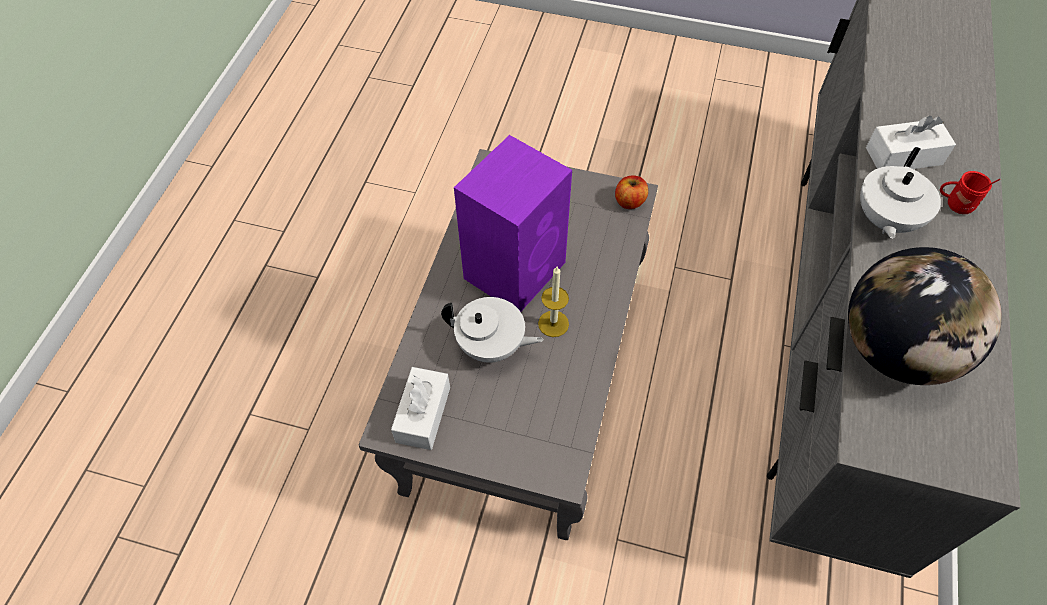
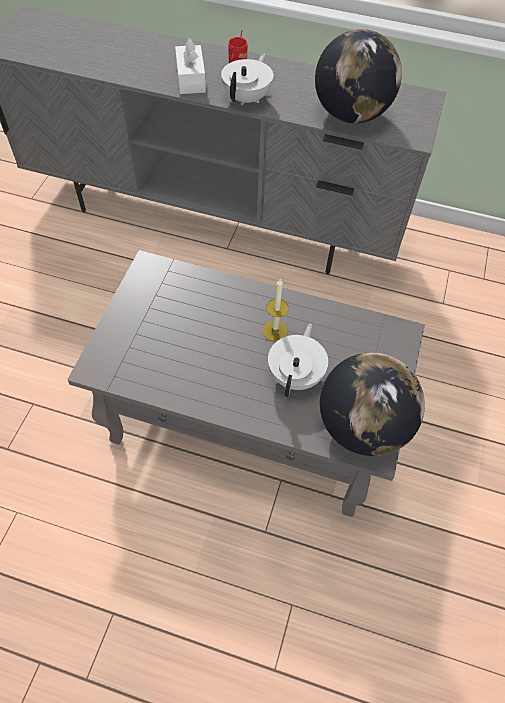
camera: 90 degrees left, 0 degrees up
white tissue box [391,367,450,450] -> globe [320,352,425,456]
purple speaker [454,135,572,312] -> none
apple [615,175,648,209] -> none
white teapot [860,147,941,239] -> white teapot turned 90 degrees counterclockwise [221,53,274,106]

